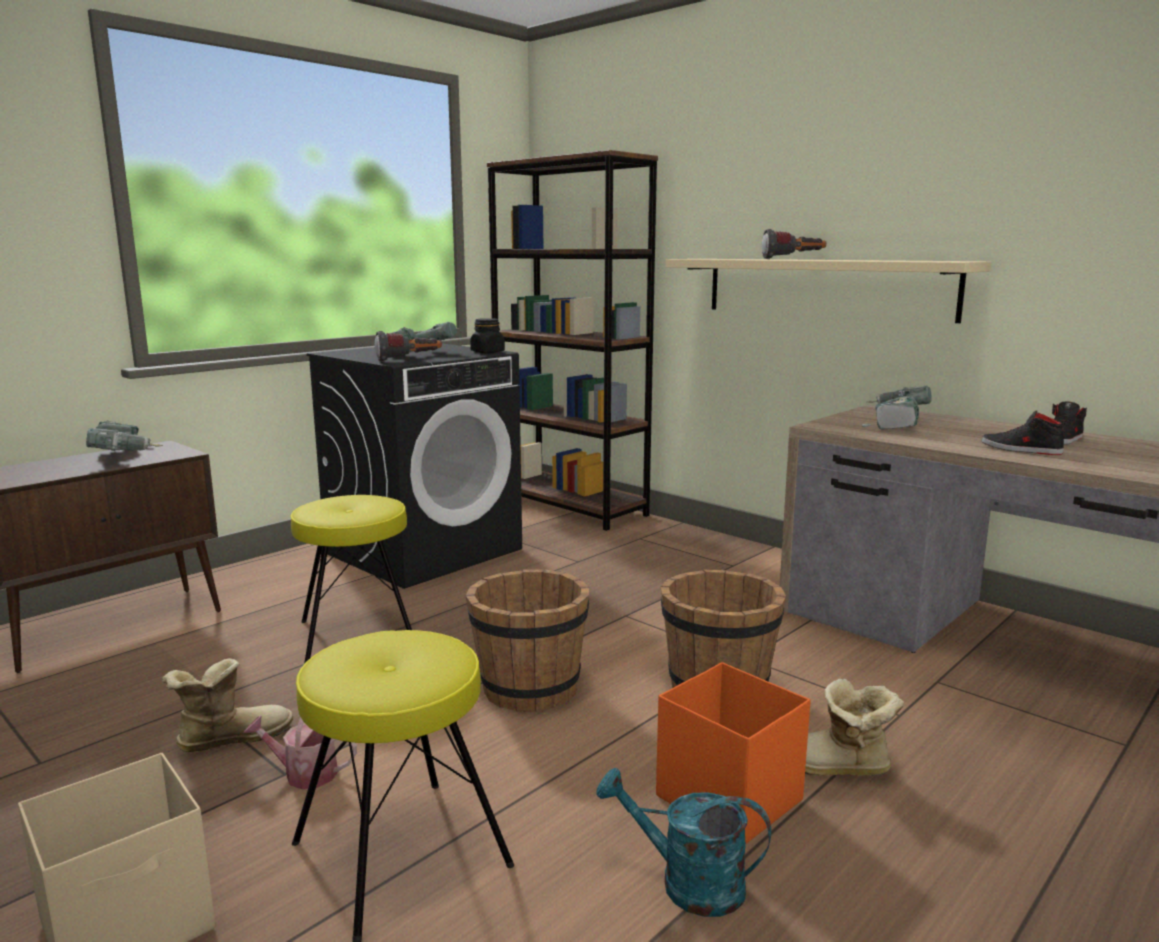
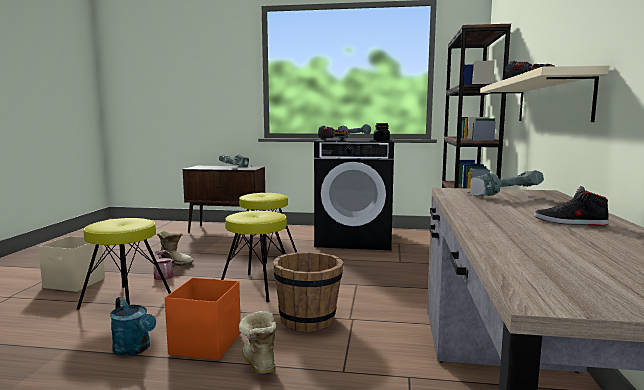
camera: 55 degrees right, 5 degrees down
brown bucket [466,569,589,712] -> yellow stool [221,211,287,302]
turquoise watering can [596,768,771,917] -> turquoise watering can turned 150 degrees clockwise [110,296,156,356]
black shoe [981,410,1064,455] -> none

